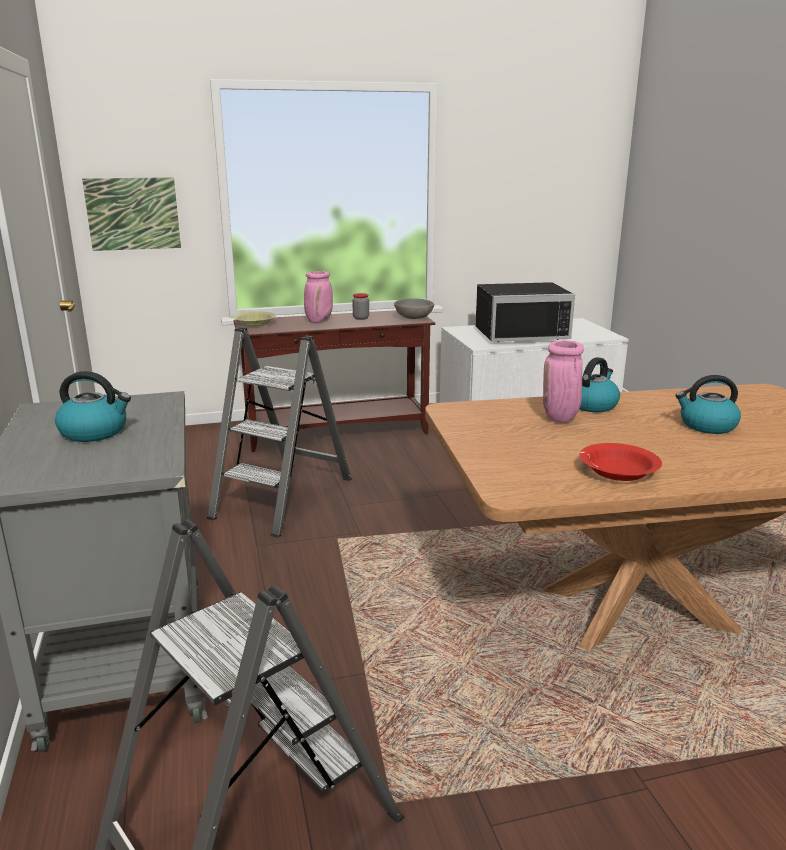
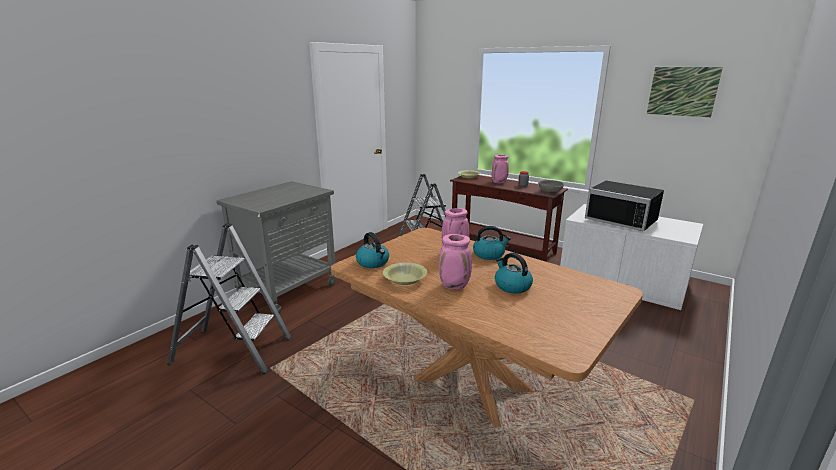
camera: 50 degrees right, 0 degrees up
kettle [55,371,131,442] -> kettle moved to [356,232,389,268]
picture [82,177,181,251] -> picture moved to [647,67,723,117]
red bowl [579,443,662,481] -> yellow bowl [383,263,427,285]
none -> pink vase [439,234,472,289]

